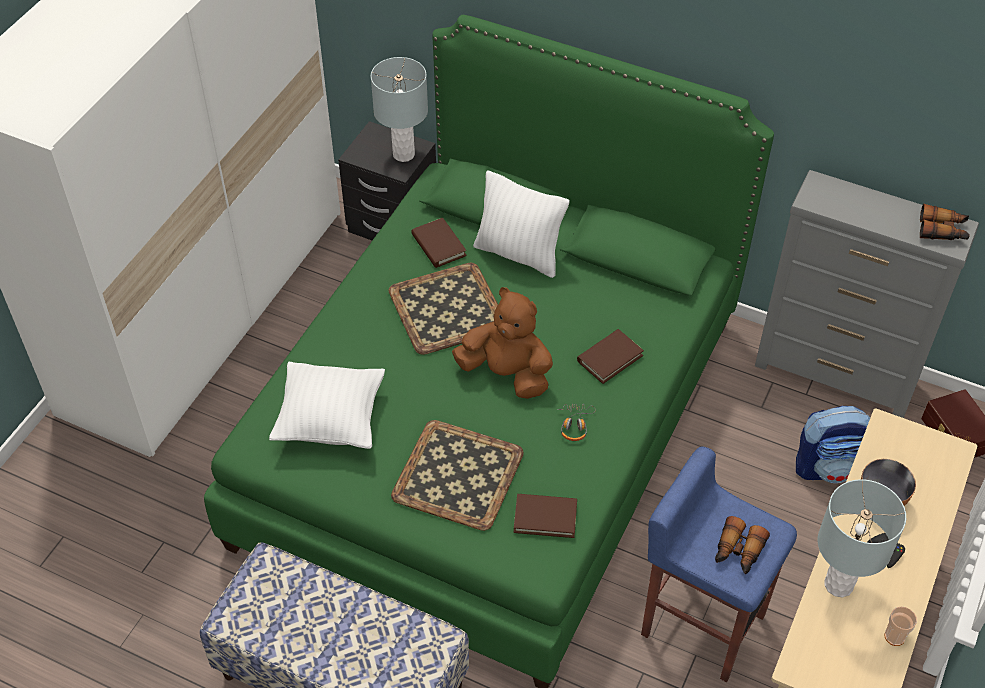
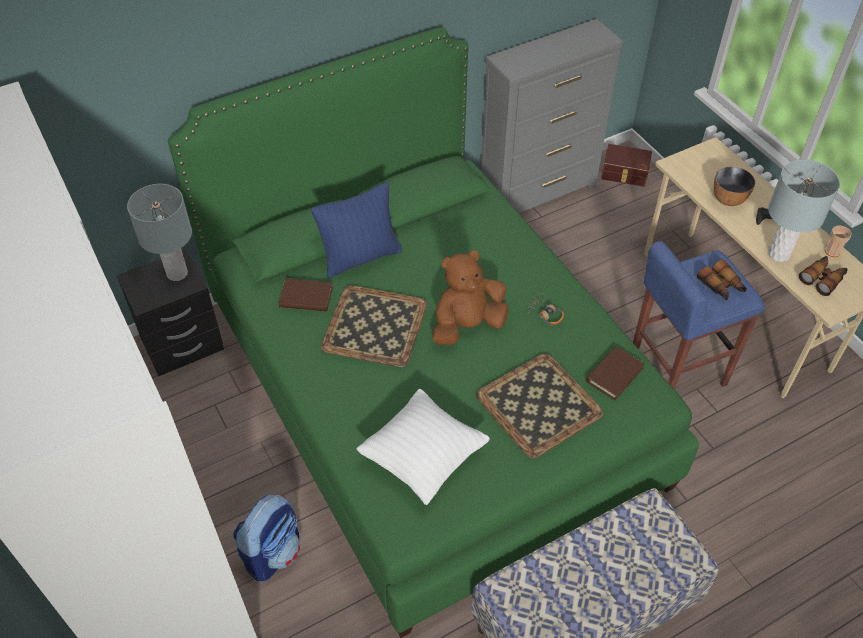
camera: 55 degrees left, 0 degrees up
white pillow [473,171,570,278] -> blue pillow [311,182,402,279]
brown book [577,329,644,384] -> none
backpack [796,406,871,483] -> backpack moved to [233,495,300,582]
binoculars [920,204,970,240] -> binoculars moved to [799,256,848,296]

